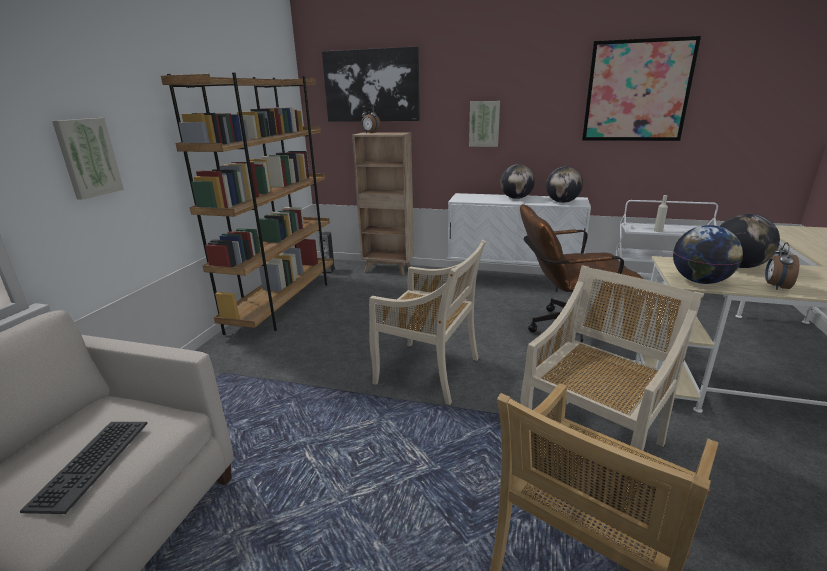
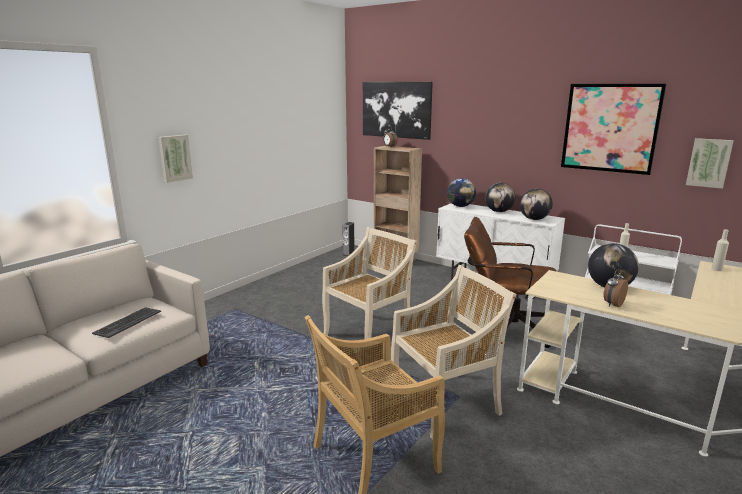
camera: 20 degrees right, 5 degrees down
brown bookcase [161,73,334,335] -> none
beige chair [369,240,486,405] -> beige chair turned 90 degrees counterclockwise [322,227,417,339]
picture [469,101,500,147] -> picture moved to [686,138,734,189]
globe [673,225,743,284] -> globe moved to [447,178,476,207]
none -> beige bottle [711,229,729,271]

